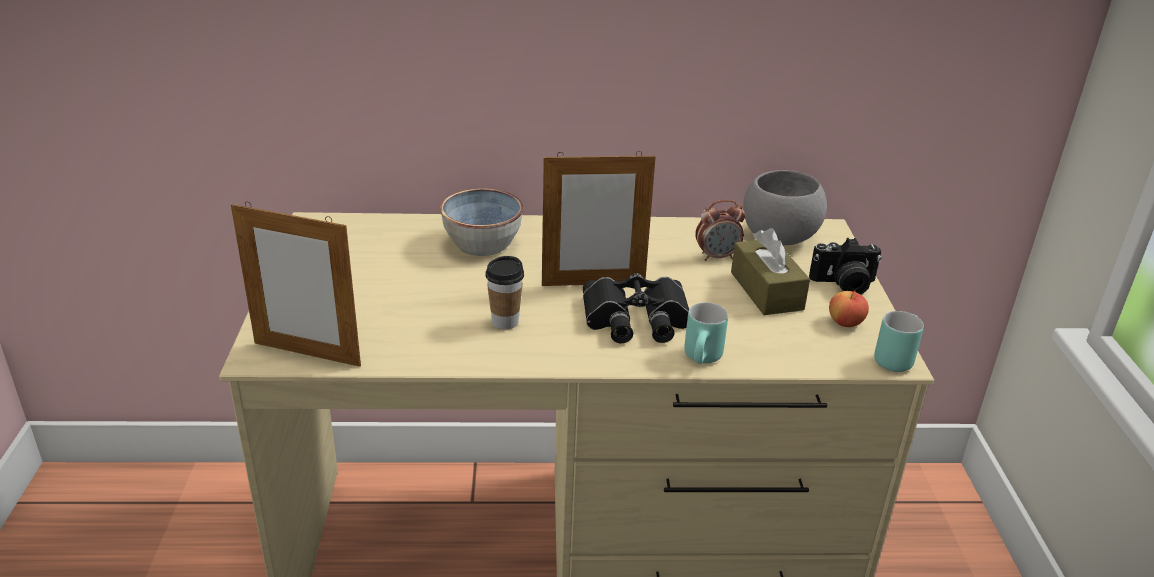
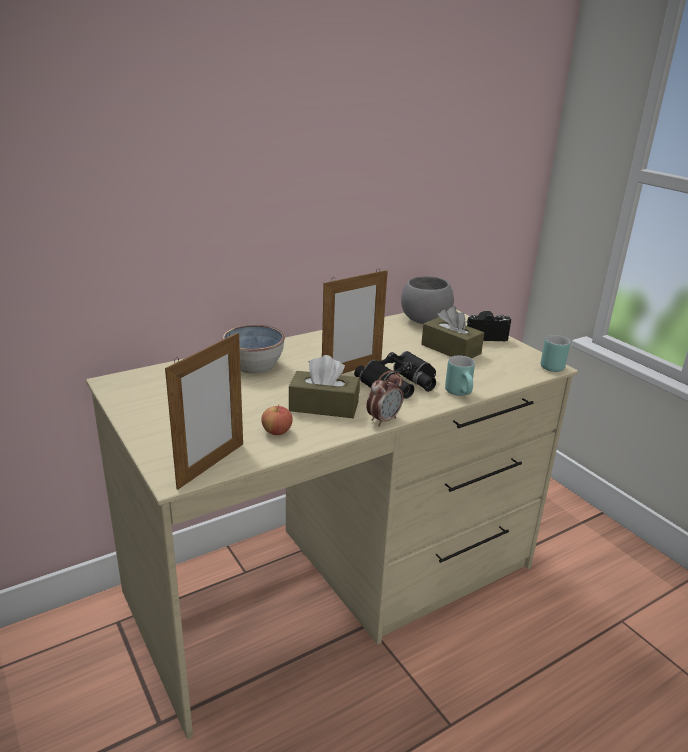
camera: 30 degrees left, 5 degrees down
picture frame [231,201,361,367] -> picture frame turned 45 degrees counterclockwise [165,332,243,490]
cup [485,256,524,330] -> brown tissue box [289,355,360,418]
alarm clock [695,200,745,261] -> alarm clock moved to [366,370,404,426]
camera [809,238,881,294] -> camera turned 150 degrees counterclockwise [467,311,511,341]
apple [829,290,869,327] -> apple moved to [261,404,293,435]

